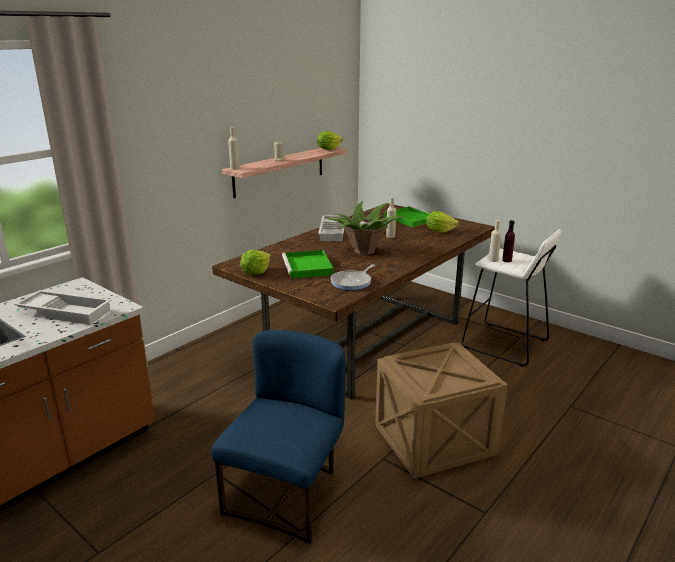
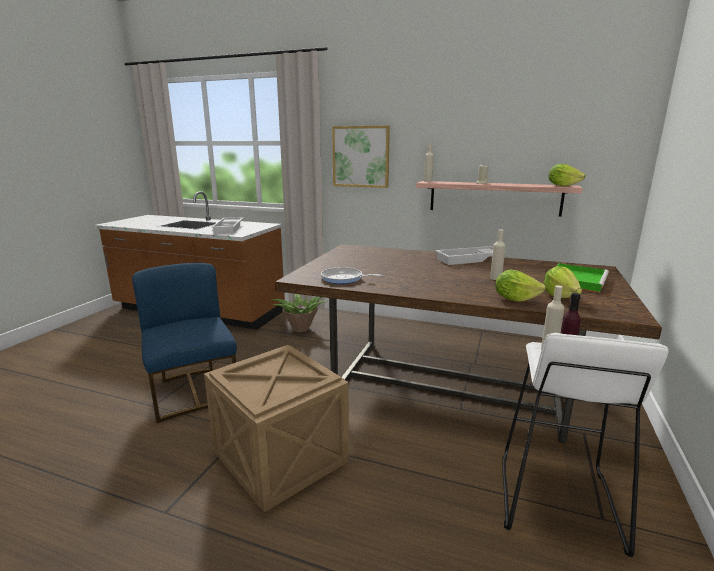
camera: 70 degrees right, 5 degrees down
blue chair [211,330,346,543] -> blue chair turned 120 degrees counterclockwise [132,263,237,423]
lettuce [240,250,271,275] -> lettuce moved to [495,270,546,302]
green tray [282,250,333,279] -> none
potted plant [326,201,404,255] -> potted plant moved to [271,294,327,332]
none -> picture [332,126,390,188]

